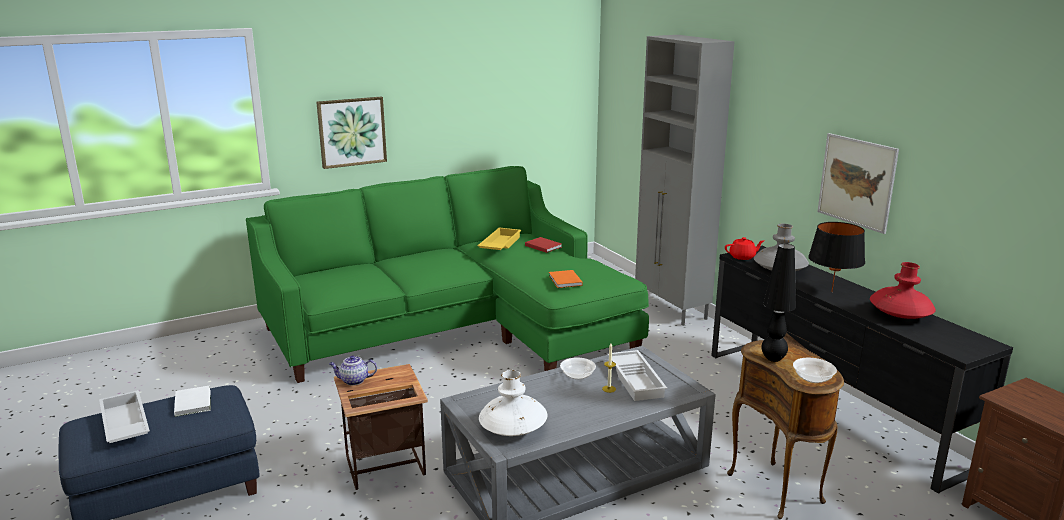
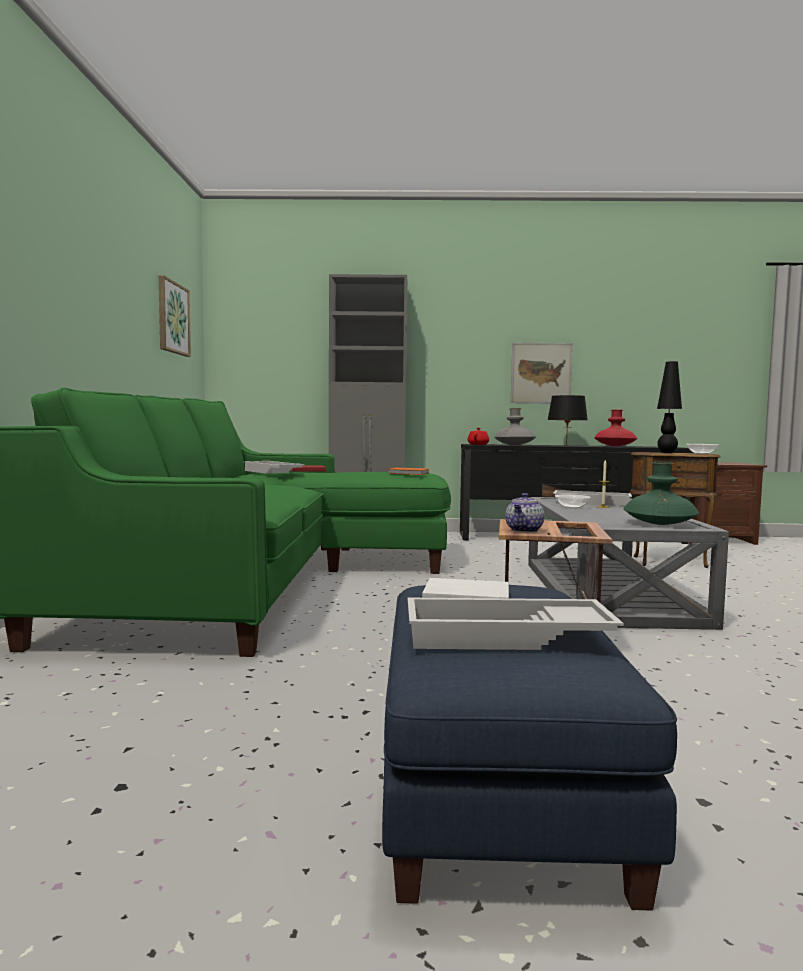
camera: 60 degrees left, 15 degrees down
picture [316,97,387,169] -> picture moved to [159,275,191,357]
yellow tray [477,228,521,250] -> white tray [243,461,305,474]
white vase [479,370,547,436] -> green vase [624,462,699,525]

